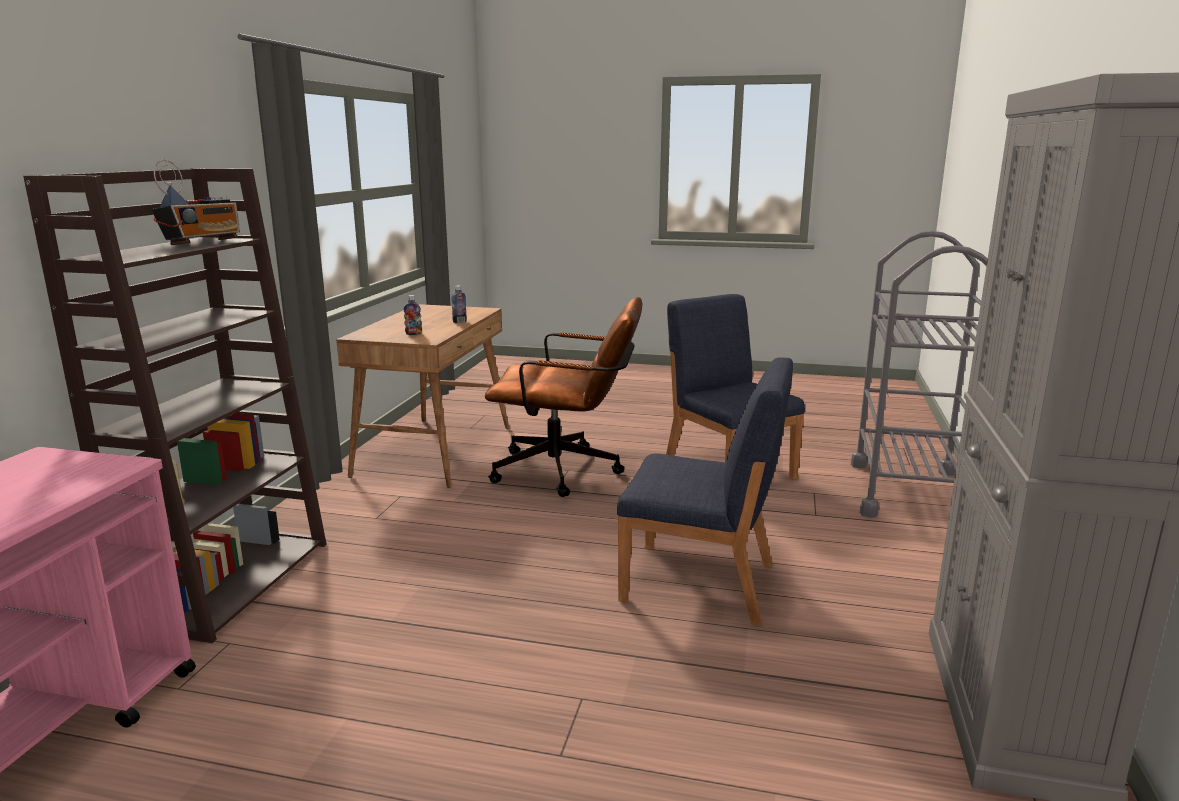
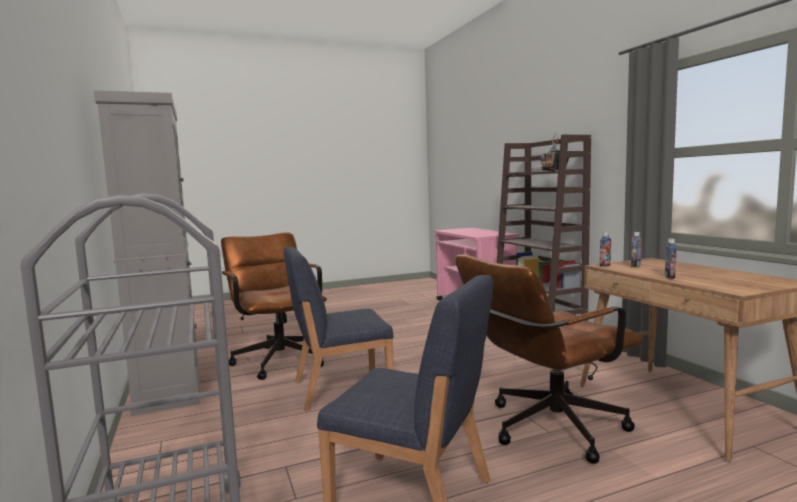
camera: 145 degrees right, 10 degrees down
none -> brown office chair [221,232,327,380]
none -> bottle [600,232,611,267]

